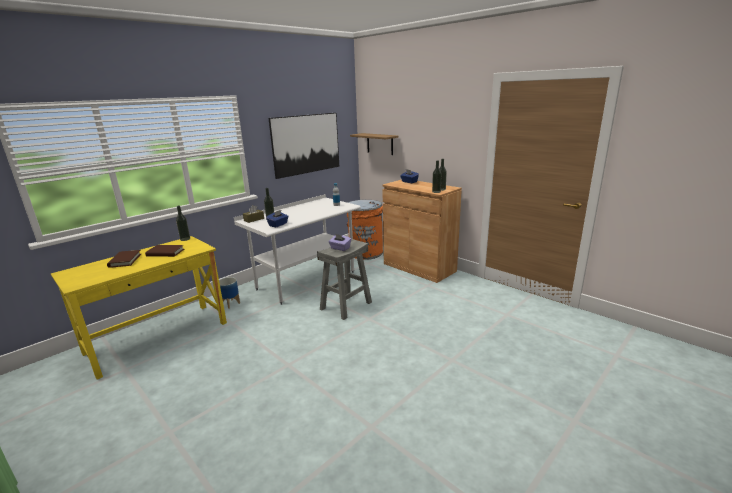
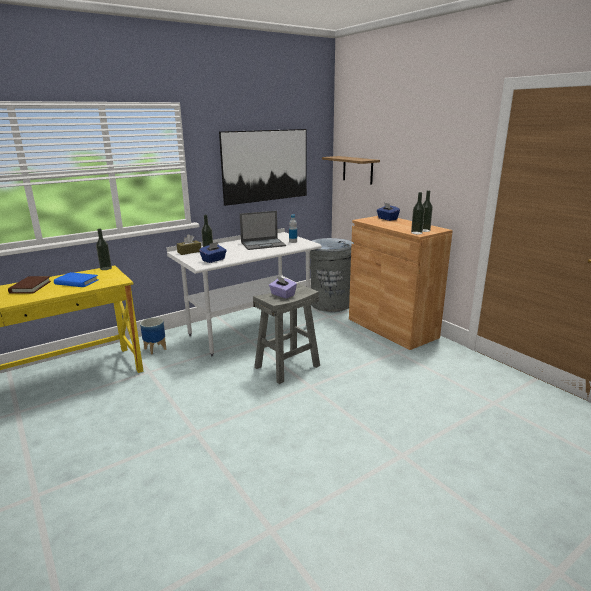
camera: 10 degrees right, 0 degrees up
brown book [145,245,184,257] -> blue book [54,272,99,287]
orange trash can [346,200,383,260] -> grey trash can [310,238,354,312]
none -> laptop [240,211,286,250]

